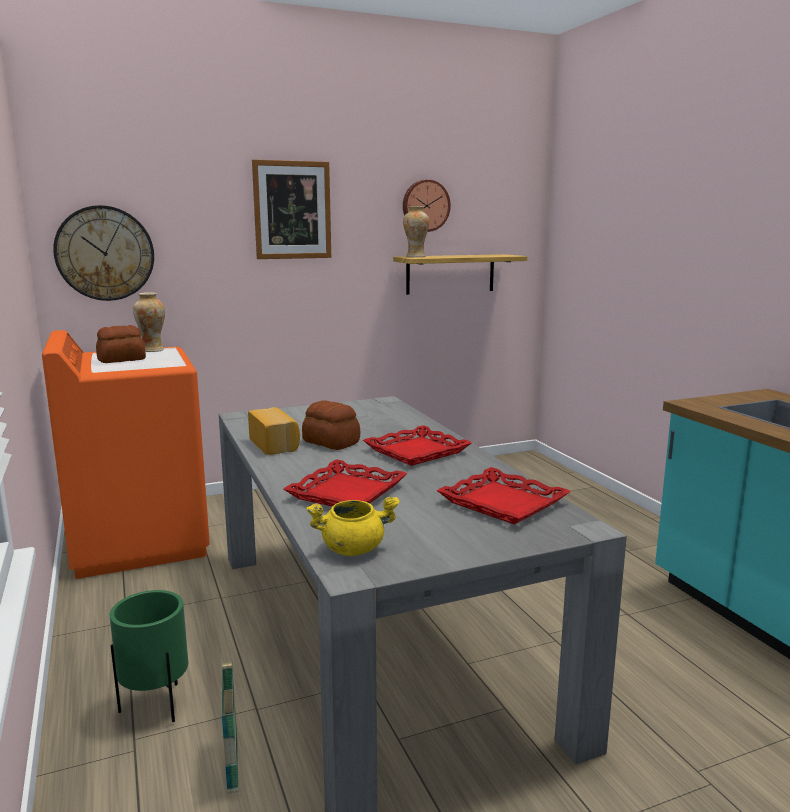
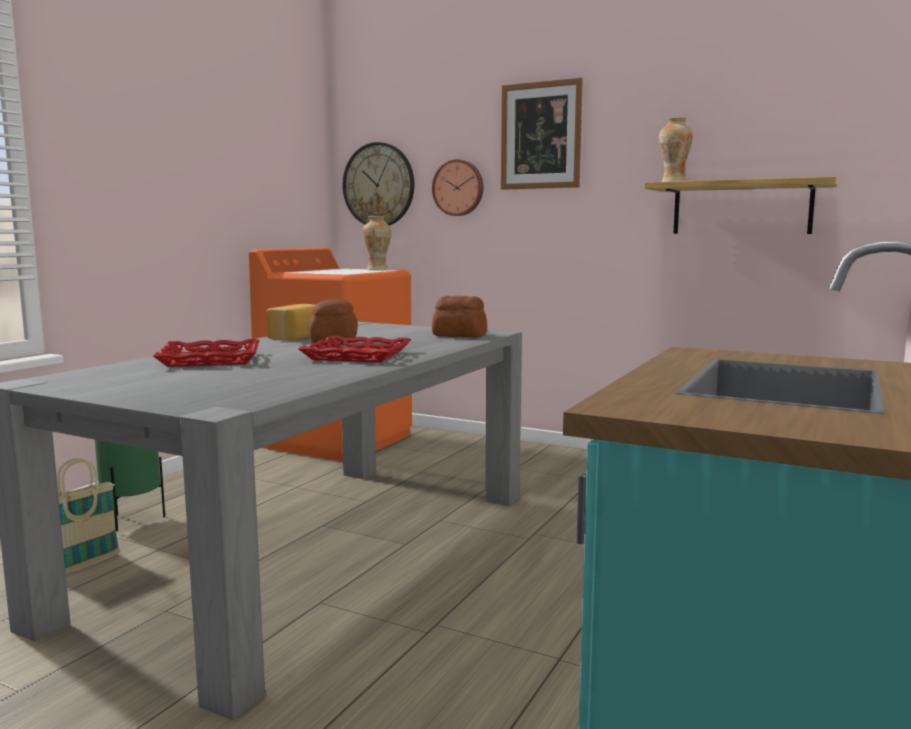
camera: 50 degrees right, 5 degrees down
bread [96,325,146,363] -> bread moved to [432,296,487,338]
yellow cooking pot [307,497,400,556] -> none
wall clock [403,179,451,232] -> wall clock moved to [432,159,484,216]
red tray [436,467,571,525] -> none

